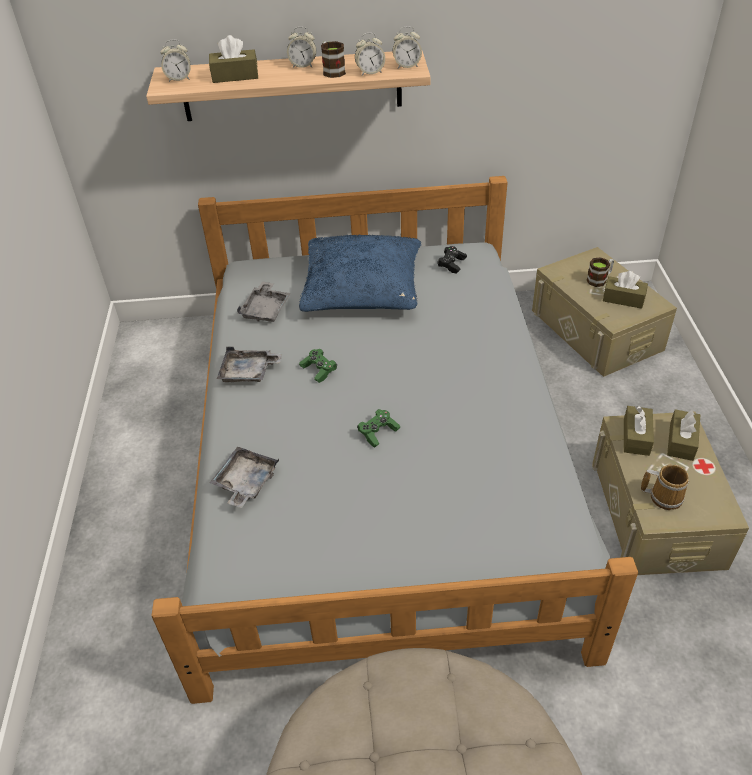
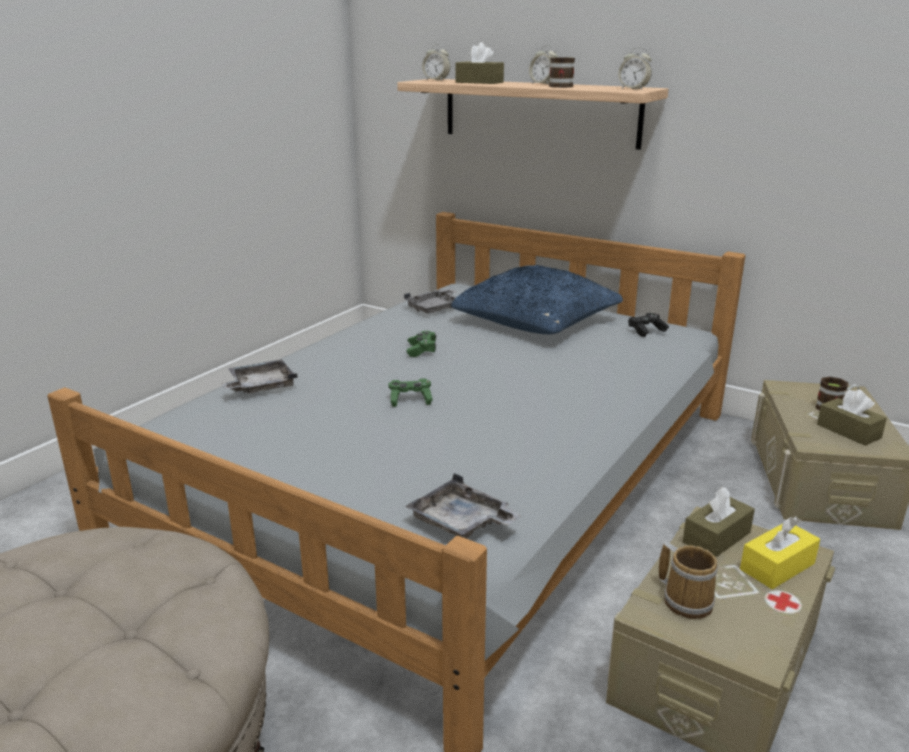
camera: 35 degrees right, 20 degrees down
grey tray [217,347,282,382] -> grey tray moved to [405,473,522,539]
alarm clock [355,33,385,76] -> none
brown tissue box [667,409,700,461] -> yellow tissue box [740,516,820,589]

